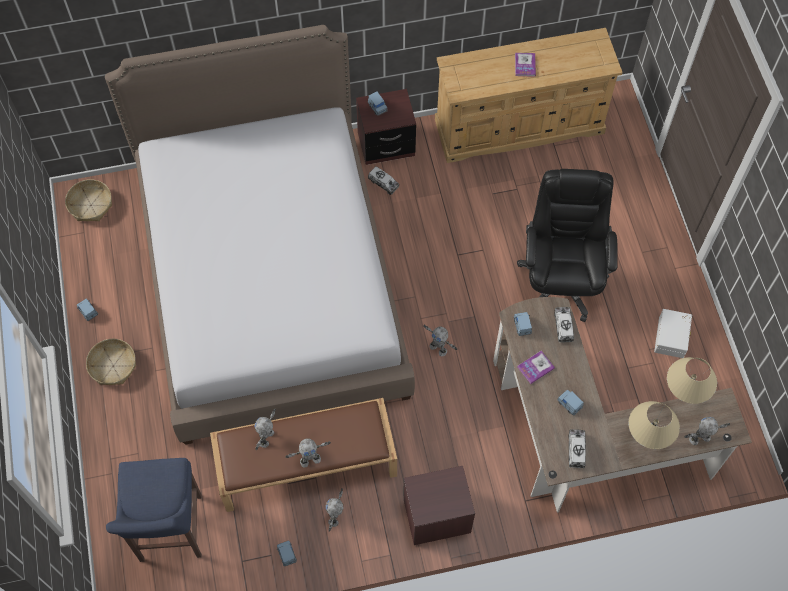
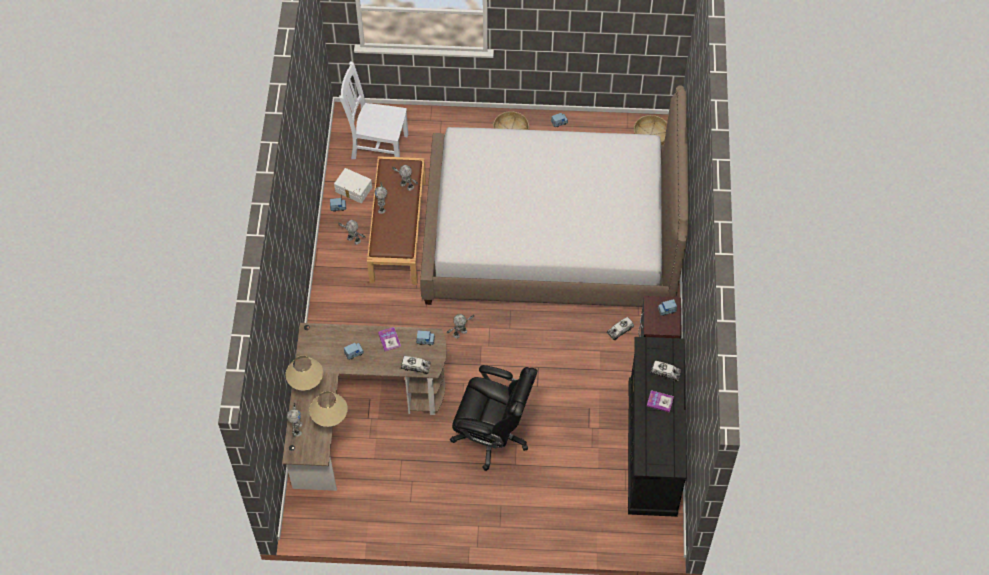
camera: 105 degrees right, 5 degrees down
blue stool [106,458,202,562] -> white chair [339,61,408,159]
brown nightstand [403,466,475,545] -> none
beige dresser [435,28,623,163] -> black dresser [628,337,687,517]
toy truck [568,429,586,468] -> toy truck moved to [651,361,681,382]
white storage box [654,309,692,358] -> white storage box moved to [334,168,372,203]

